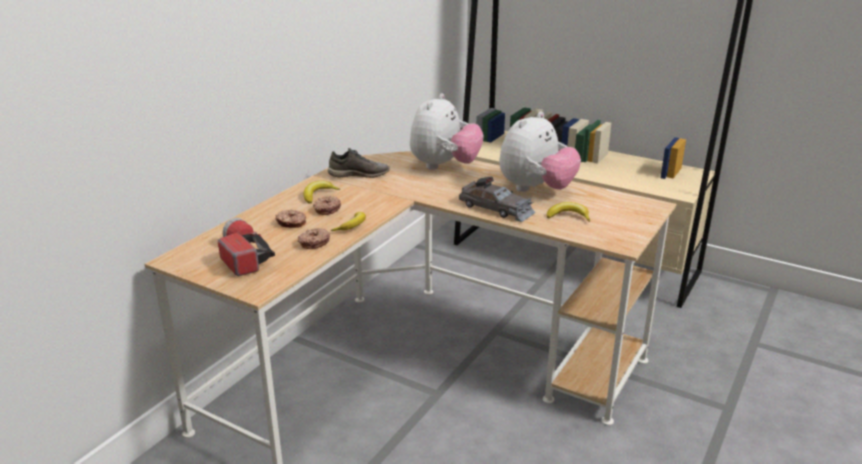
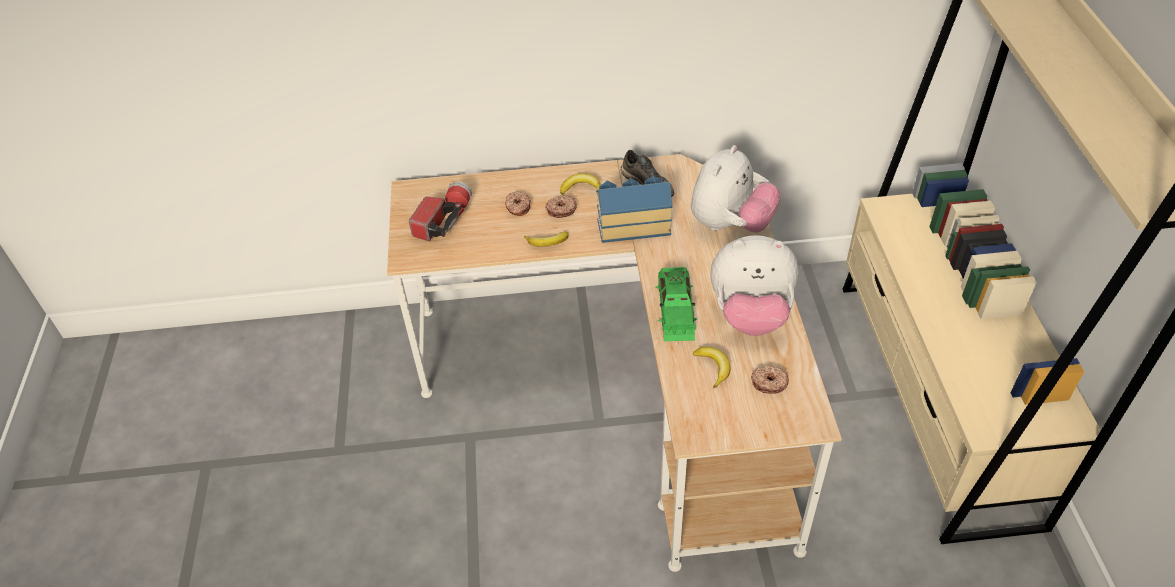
camera: 55 degrees right, 20 degrees up
donut [297,228,330,249] -> donut moved to [751,366,789,394]
plush toy [410,93,484,170] -> plush toy turned 45 degrees counterclockwise [691,145,781,233]
grey toy car [459,177,536,222] -> green toy car [655,267,697,341]
none -> toy house [596,176,672,243]

